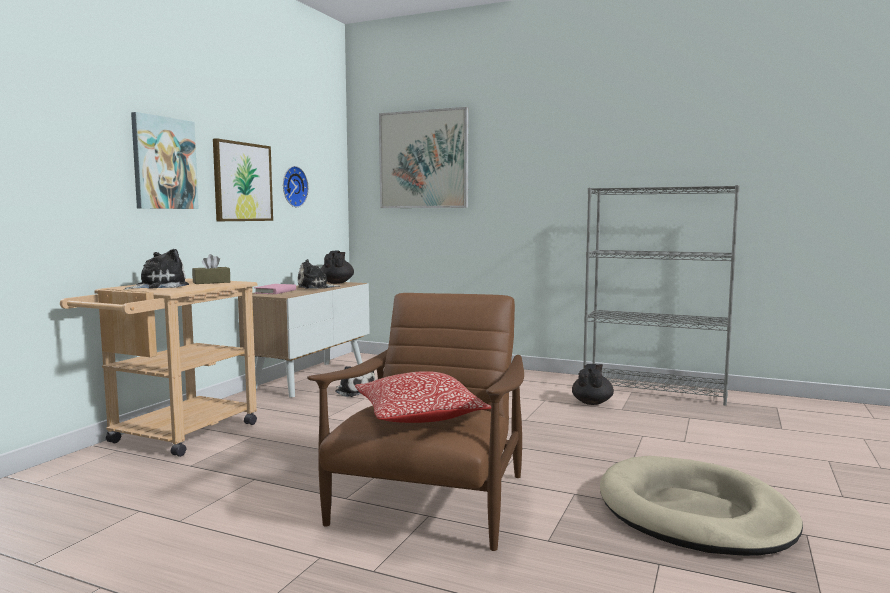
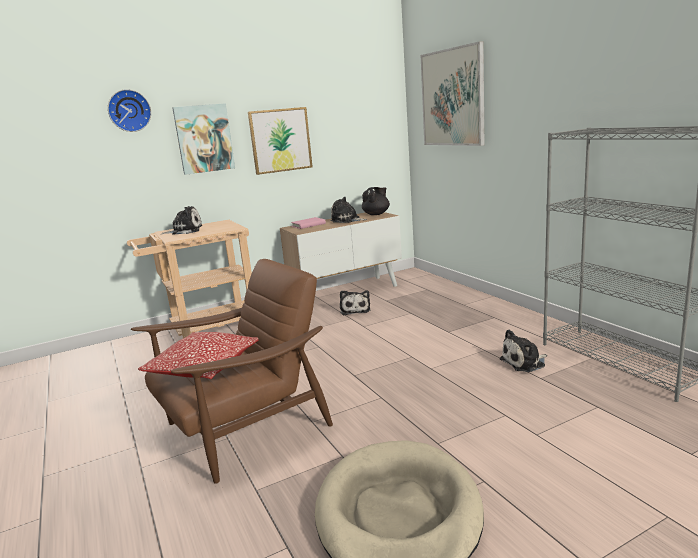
camera: 40 degrees right, 10 degrees up
brown tissue box [192,254,230,284] -> none
wall clock [283,166,309,207] -> wall clock moved to [108,89,151,132]
black teapot [572,364,614,405] -> plush toy [500,329,547,372]

